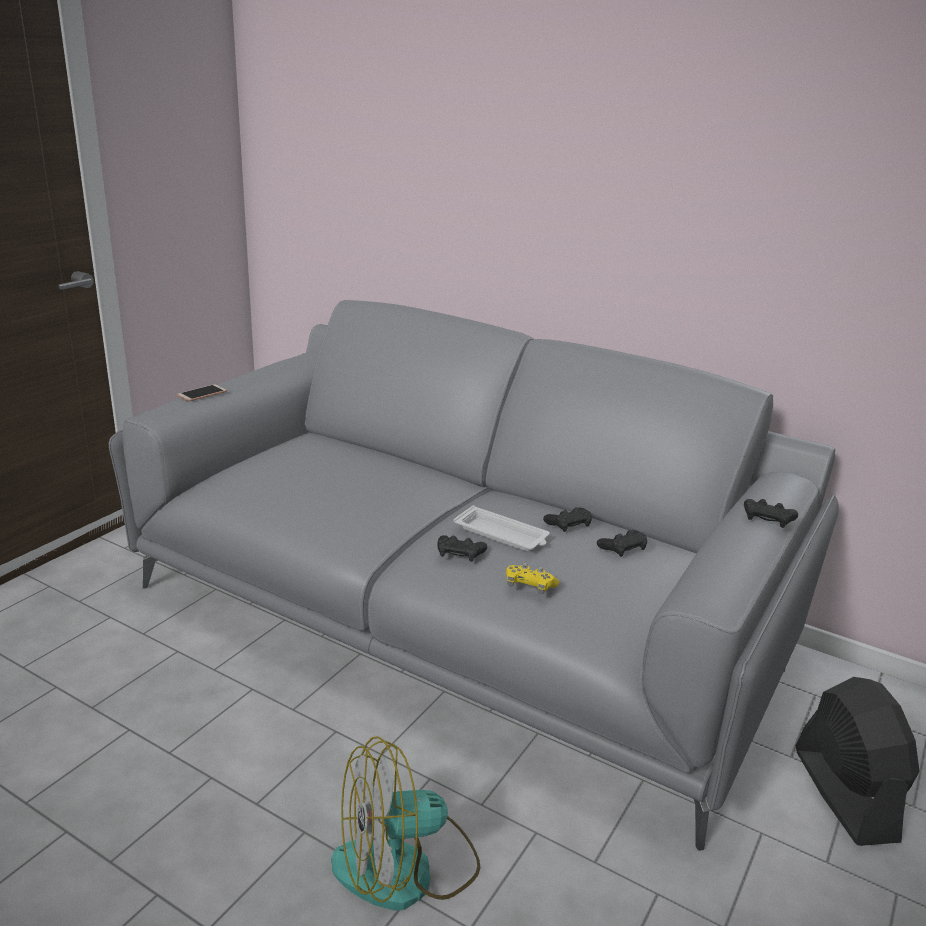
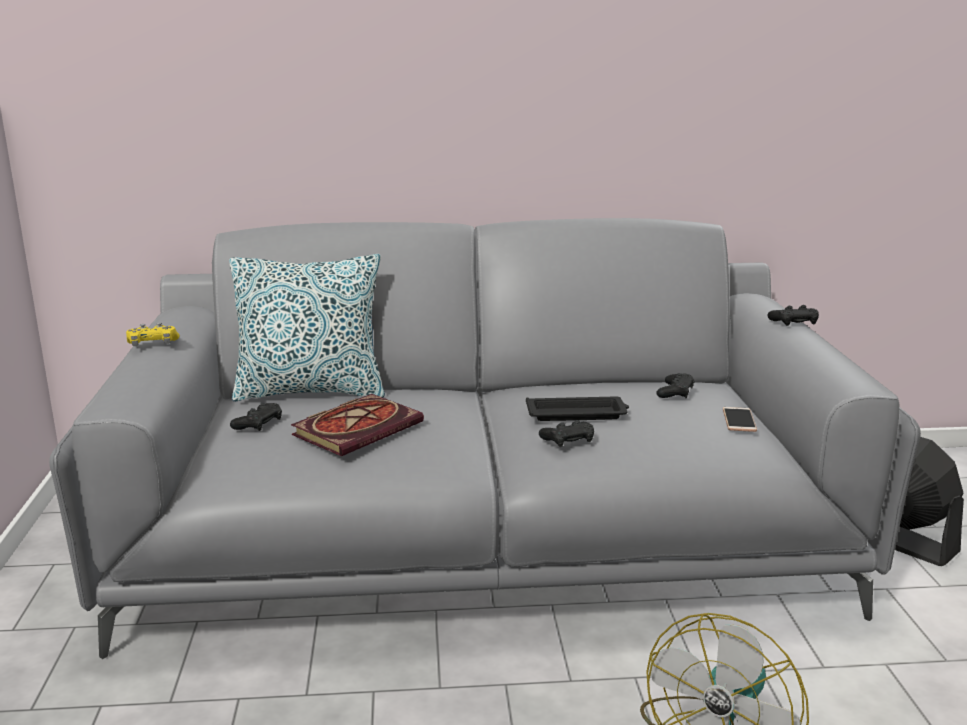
camera: 35 degrees left, 5 degrees down
phone [177,384,227,402] -> phone moved to [723,407,757,432]
white tray [453,505,550,551] -> black tray [526,396,629,421]
yellow game controller [506,563,559,594] -> yellow game controller moved to [126,323,180,346]
black game controller [543,507,592,532] -> black game controller moved to [230,403,282,431]
none -> pillow [229,254,385,401]
none -> book [291,394,424,456]

